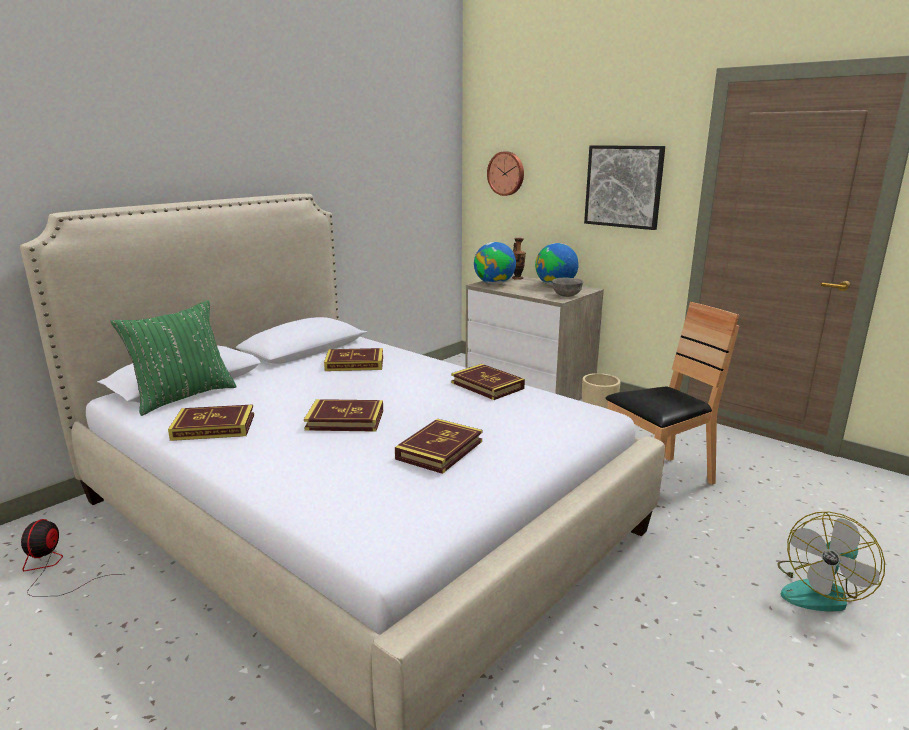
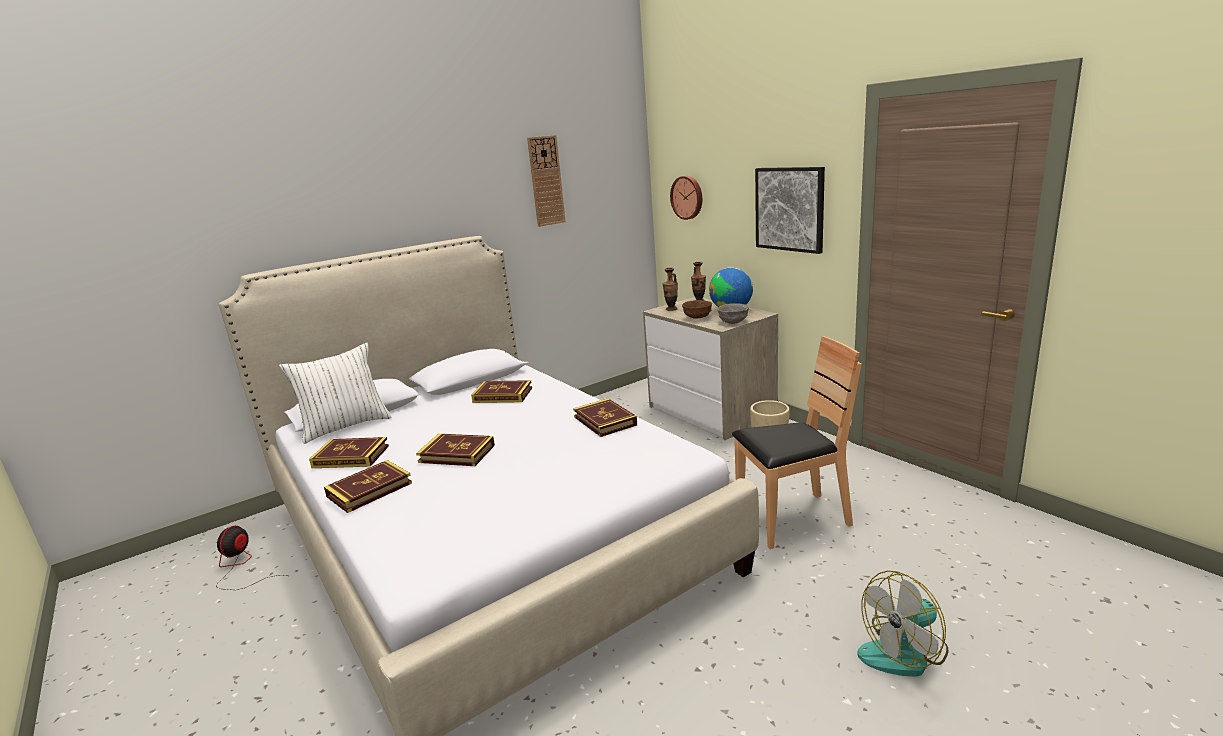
camera: 15 degrees right, 0 degrees up
green pillow [110,300,237,416] -> white pillow [279,343,392,444]
book [395,419,483,474] -> book moved to [324,460,412,513]
globe [474,242,516,285] -> vase [663,268,678,311]
none -> wall clock [527,135,566,227]
none -> brown bowl [682,300,712,318]

